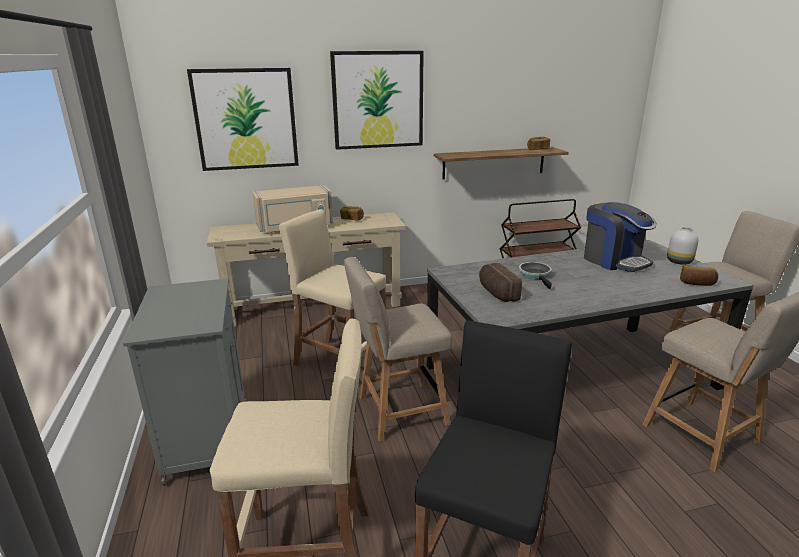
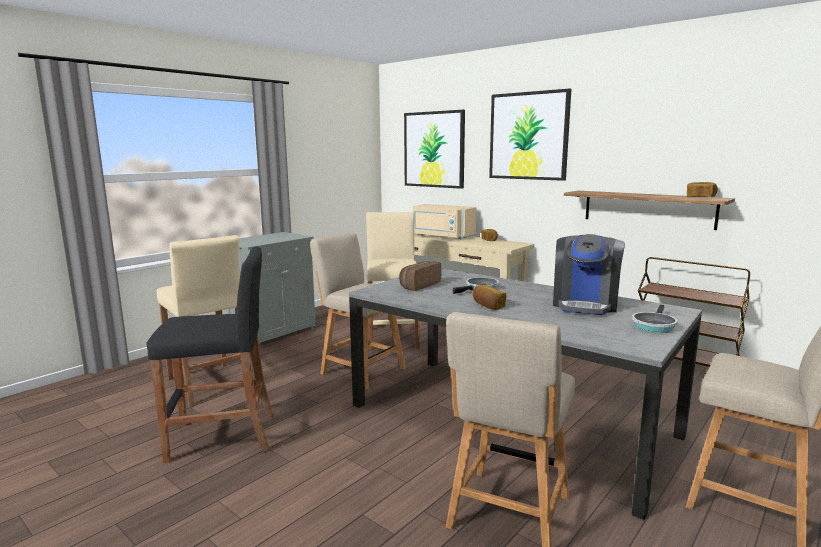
camera: 55 degrees right, 10 degrees down
white vase [667,227,698,265] -> frying pan [632,305,678,333]
bread [680,266,718,286] -> bread moved to [473,285,506,310]

